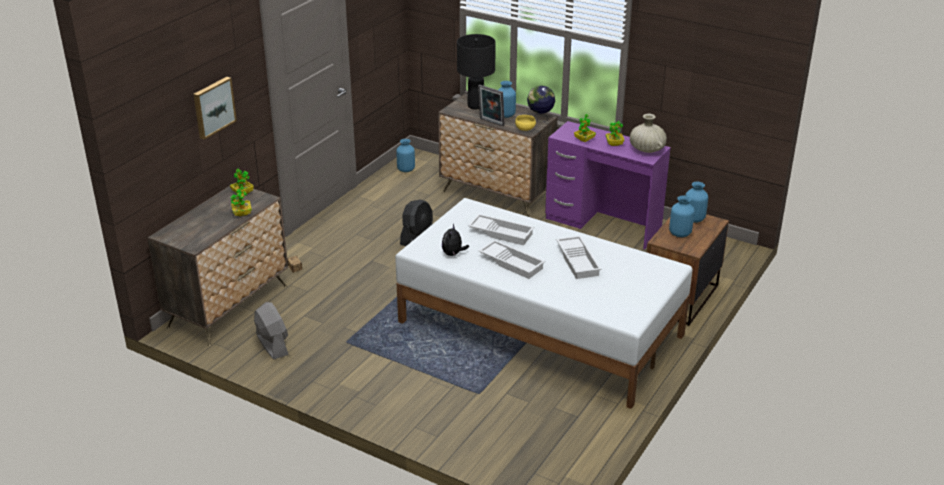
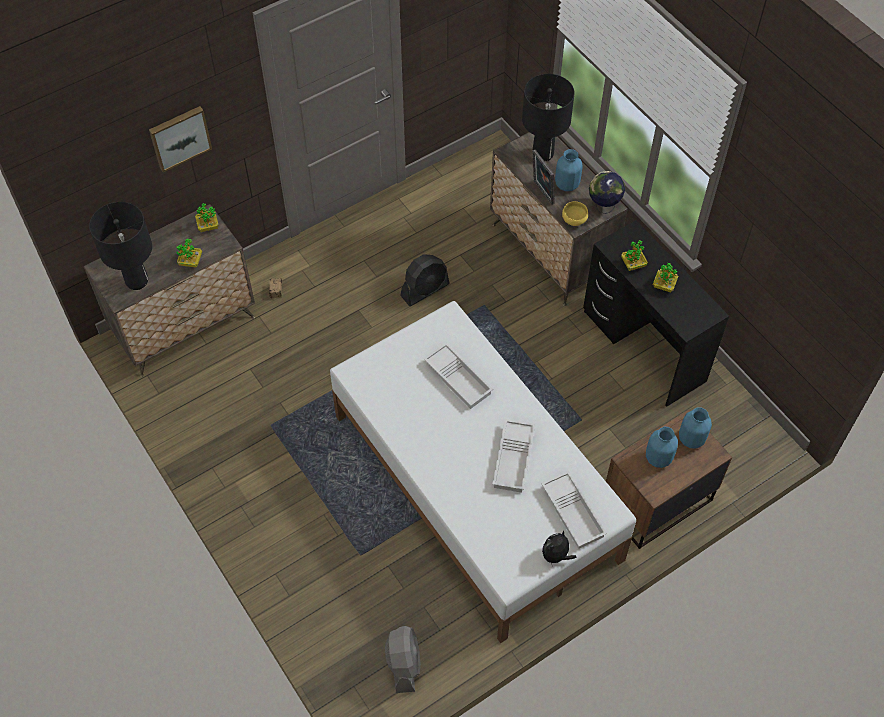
camera: 25 degrees right, 25 degrees up
grey fan [254,302,289,360] -> grey fan moved to [385,626,421,693]
blue vase [396,139,415,172] -> none
plush toy [442,224,469,256] -> plush toy moved to [542,530,577,564]
white tray [478,240,545,279] -> white tray moved to [541,471,607,549]
purple desk [545,121,671,249] -> black desk [583,220,729,407]
beige vase [630,114,667,153] -> none
none -> black table lamp [89,202,152,290]

